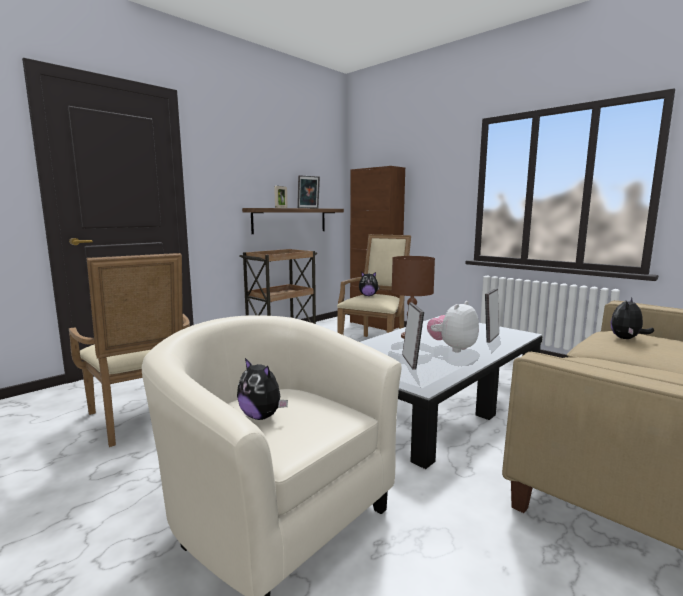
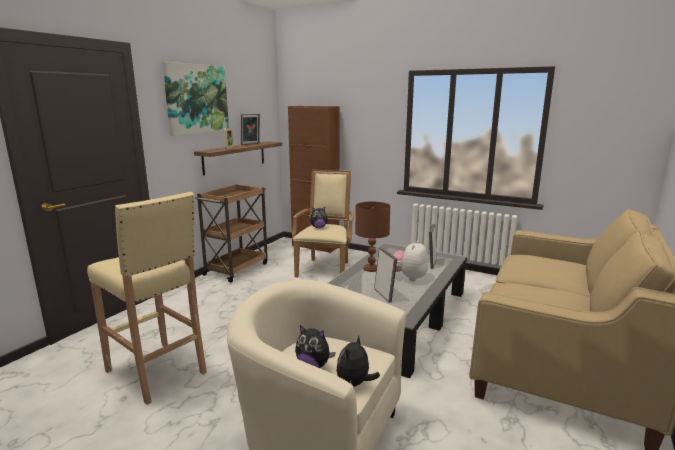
camera: 15 degrees left, 5 degrees up
beige armchair [69,253,190,447] -> beige stool [87,192,207,405]
plush toy [611,297,654,339] -> plush toy moved to [337,335,380,387]
none -> picture [162,62,229,136]

